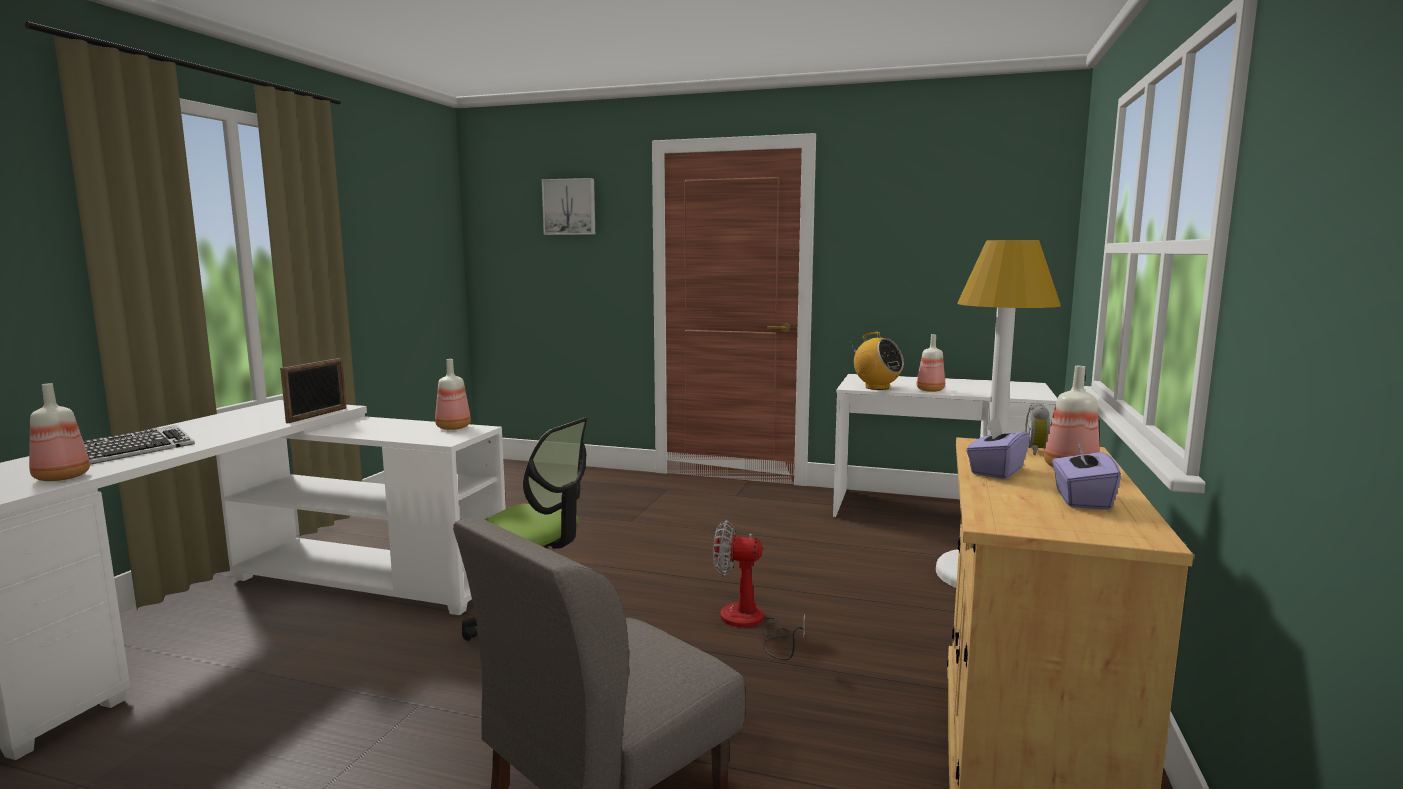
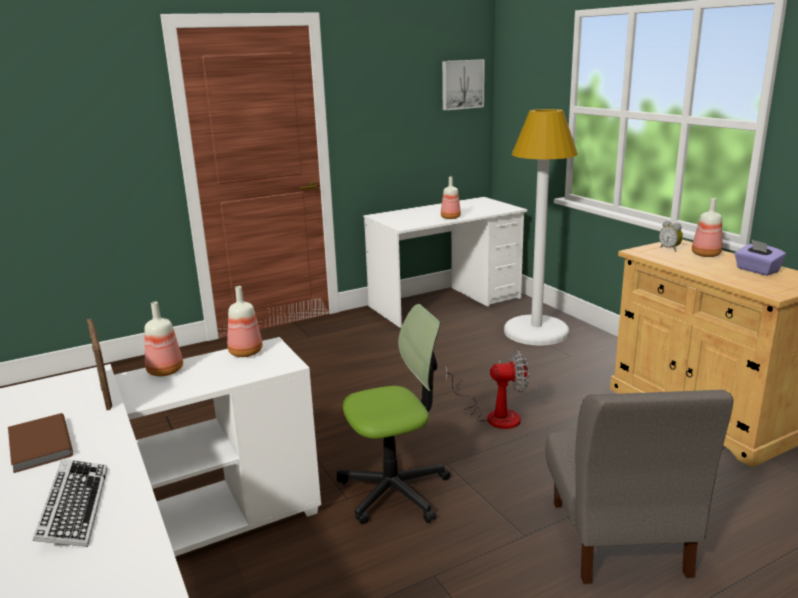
camera: 45 degrees left, 10 degrees up
bottle [29,383,90,481] -> bottle moved to [145,302,183,376]
picture [542,178,595,235] -> picture moved to [442,59,485,110]
fan [713,520,805,660] -> fan turned 150 degrees counterclockwise [446,350,529,429]
radio [850,332,904,390] -> none
purple tissue box [966,416,1030,479] -> none
none -> brown book [8,413,73,473]

